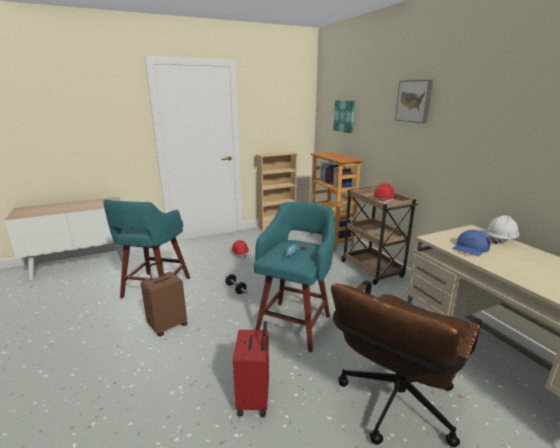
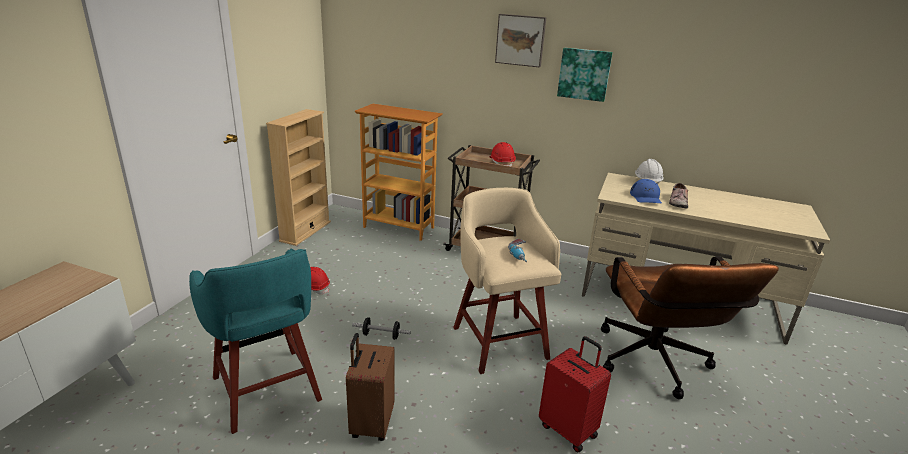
camera: 45 degrees left, 5 degrees up
turquoise stool [254,202,335,352] -> beige stool [453,188,562,374]
picture [333,100,355,133] -> picture moved to [557,48,613,102]
none -> shoe [669,183,688,208]

